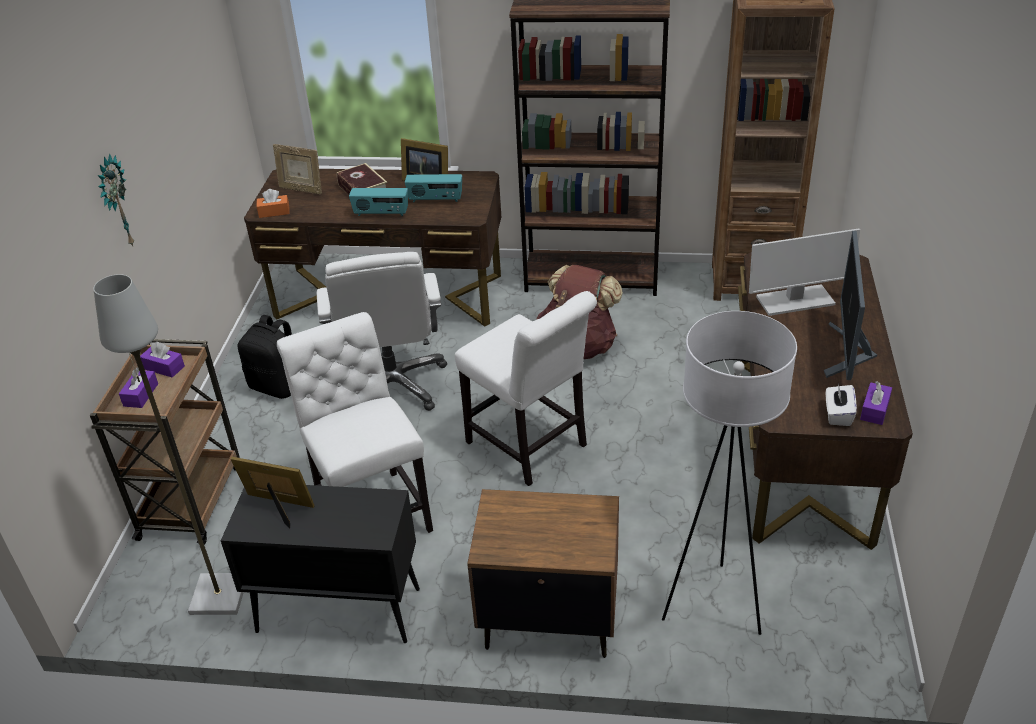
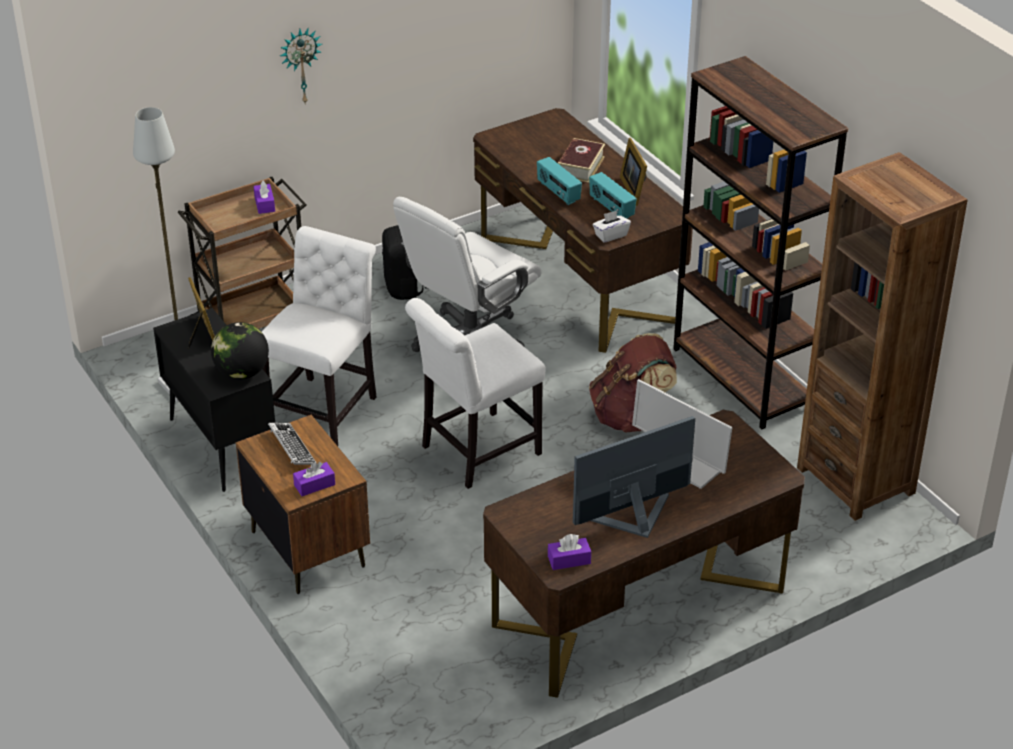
camera: 50 degrees right, 0 degrees up
purple tissue box [119,367,158,408] -> purple tissue box moved to [293,461,335,496]
orange tissue box [257,189,290,218] -> none
picture frame [273,144,322,194] -> none
white chair [455,291,597,486] -> white chair turned 45 degrees clockwise [405,298,545,489]
white floor lamp [662,311,797,635] -> none
white tissue box [826,383,857,426] -> white tissue box moved to [593,210,631,243]
none -> globe [211,322,269,379]
none -> keyboard [268,423,317,465]

